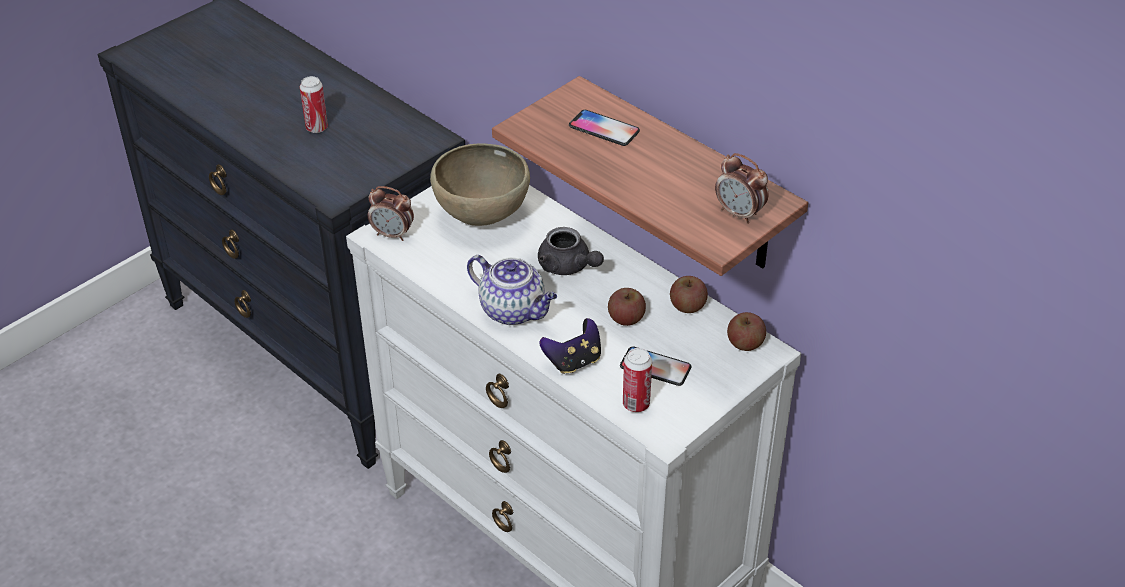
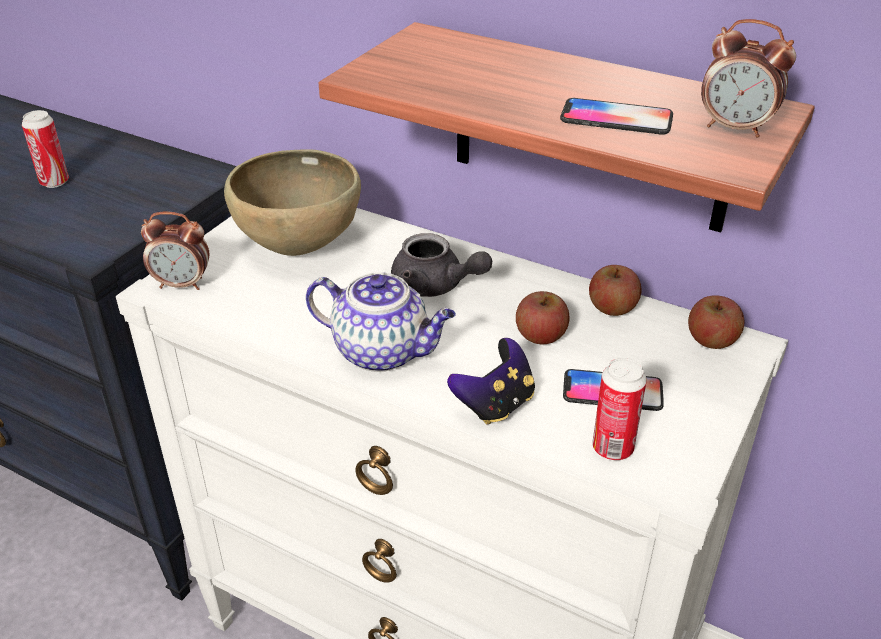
camera: 15 degrees left, 5 degrees down
phone [569,110,640,146] -> phone moved to [560,98,673,135]

